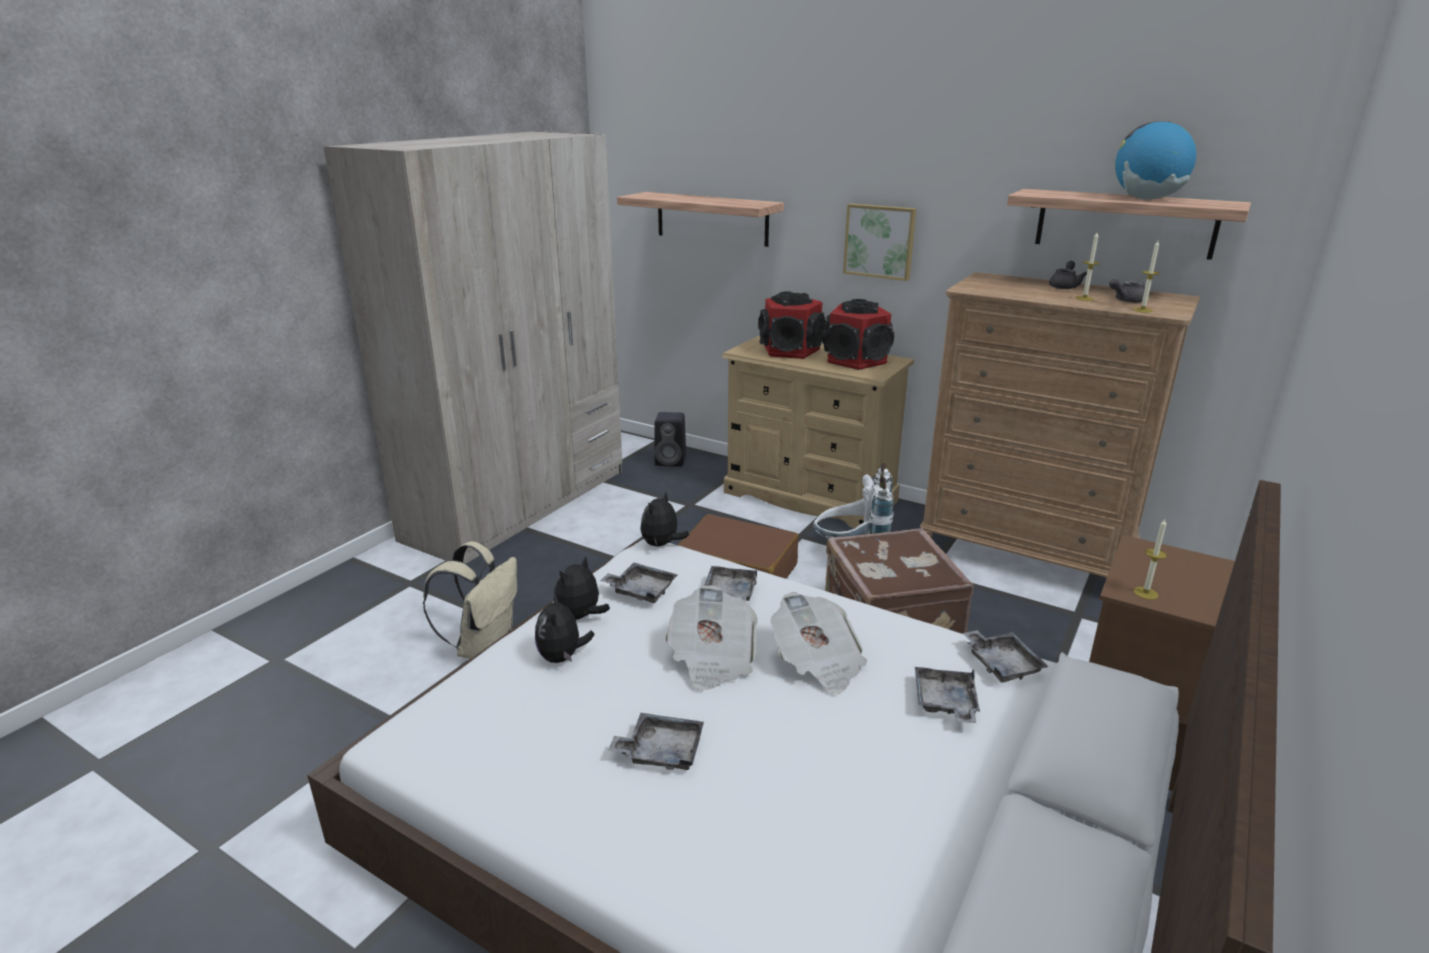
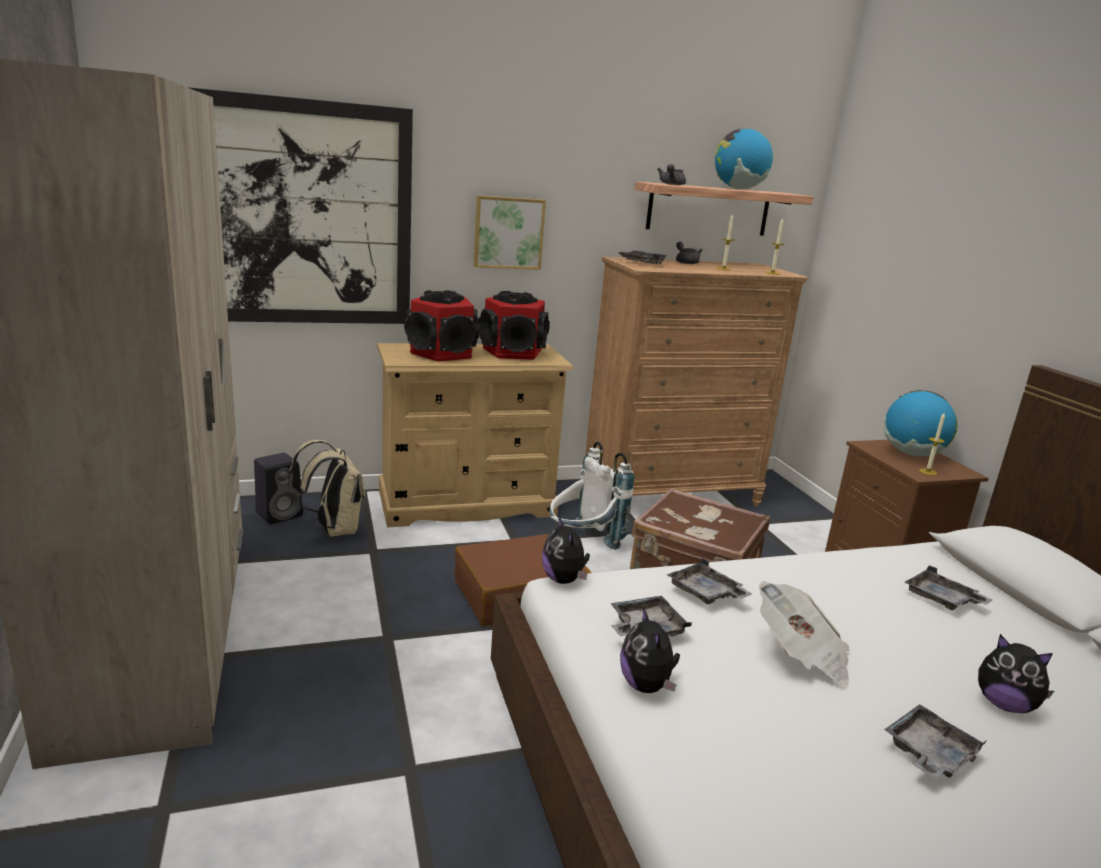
camera: 50 degrees left, 5 degrees down
beige backpack [423,541,517,659] -> beige backpack moved to [288,440,365,537]
plush toy [535,592,595,663] -> plush toy moved to [978,634,1054,713]
shelf [617,192,784,247] -> picture [188,87,413,324]
newspaper [770,592,868,694] -> none
grey tray [963,630,1049,683] -> grey tray moved to [616,250,668,264]
grey teapot [1109,279,1145,303] -> grey teapot moved to [657,164,686,185]
none -> globe [884,390,958,456]

